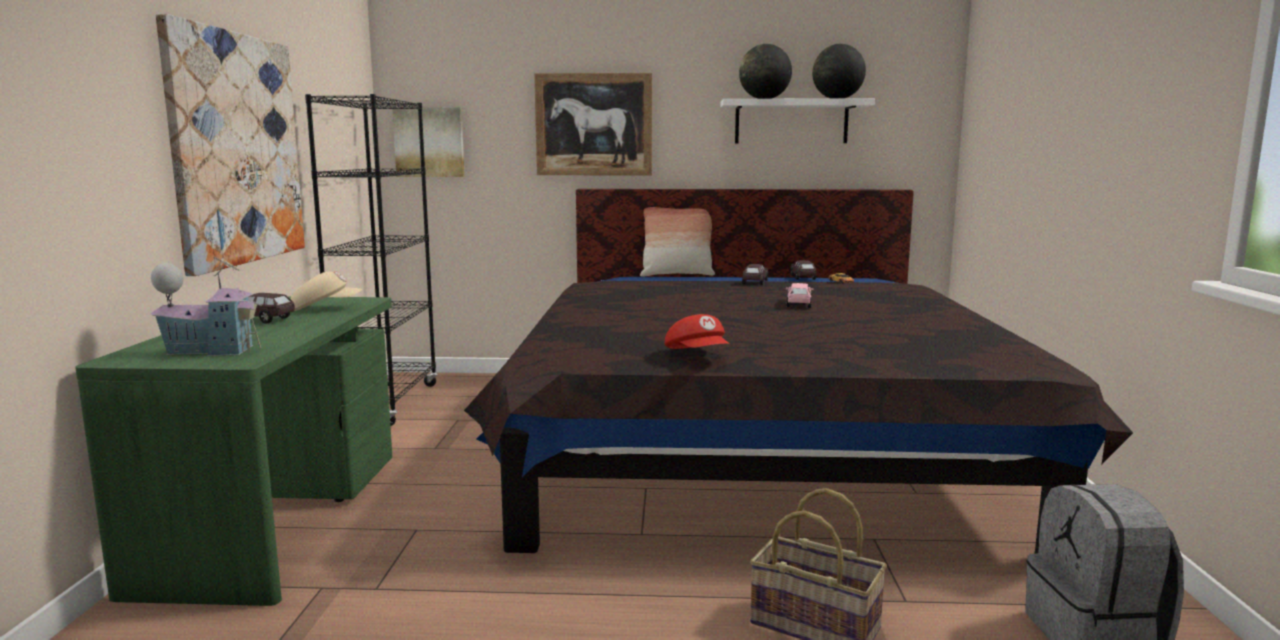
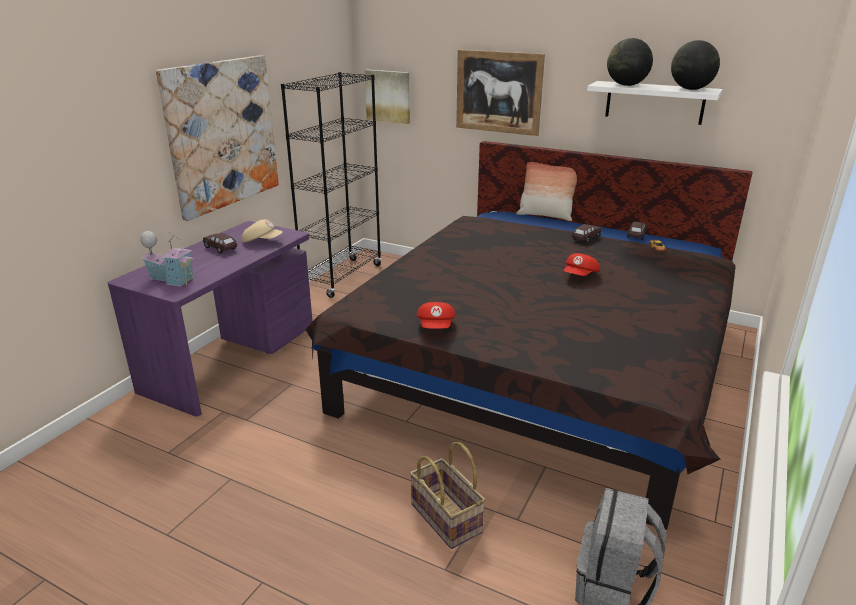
camera: 25 degrees right, 15 degrees up
green desk [75,297,393,606] -> purple desk [108,221,313,416]
pink toy car [786,283,814,308] -> red cap [563,253,600,276]

